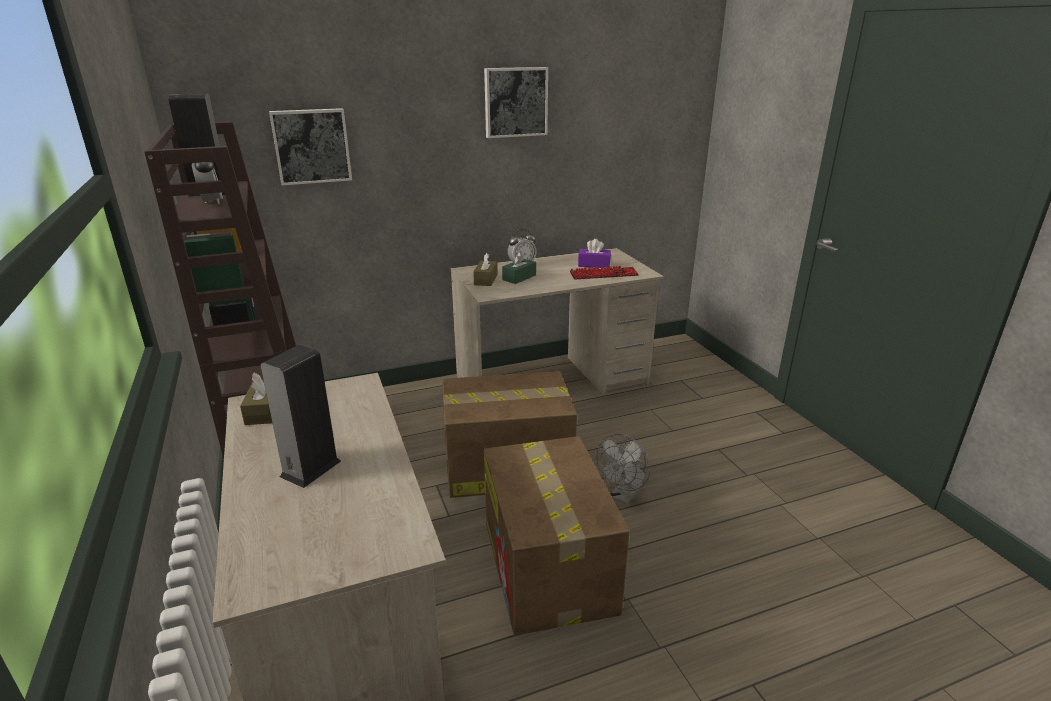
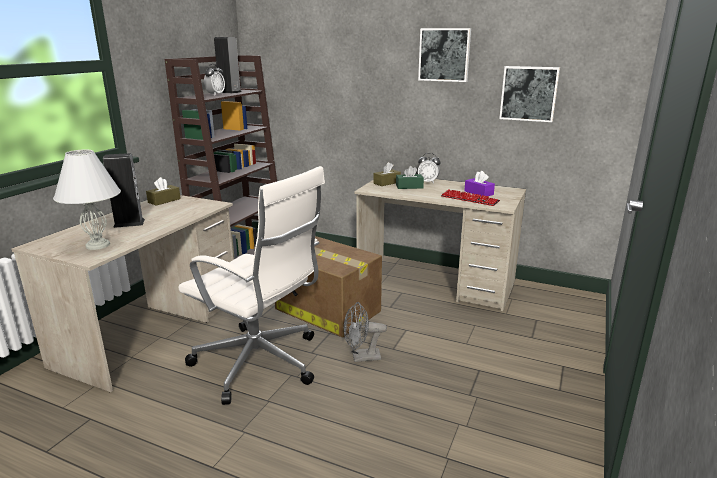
camera: 45 degrees right, 5 degrees down
picture [269,108,352,185] -> picture moved to [499,66,560,122]
cardboard box [484,436,630,636] -> white office chair [178,166,325,405]
none -> white table lamp [53,149,121,250]

